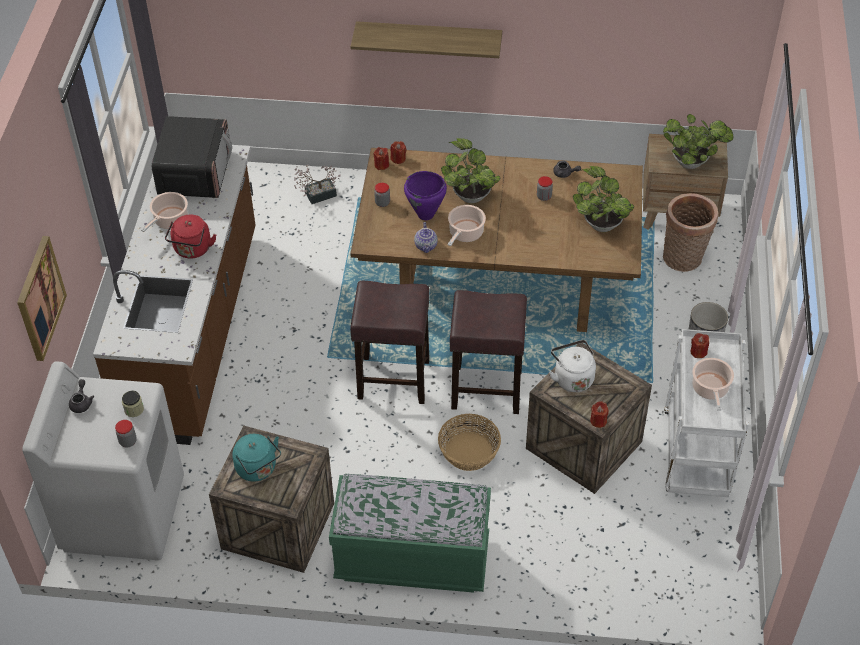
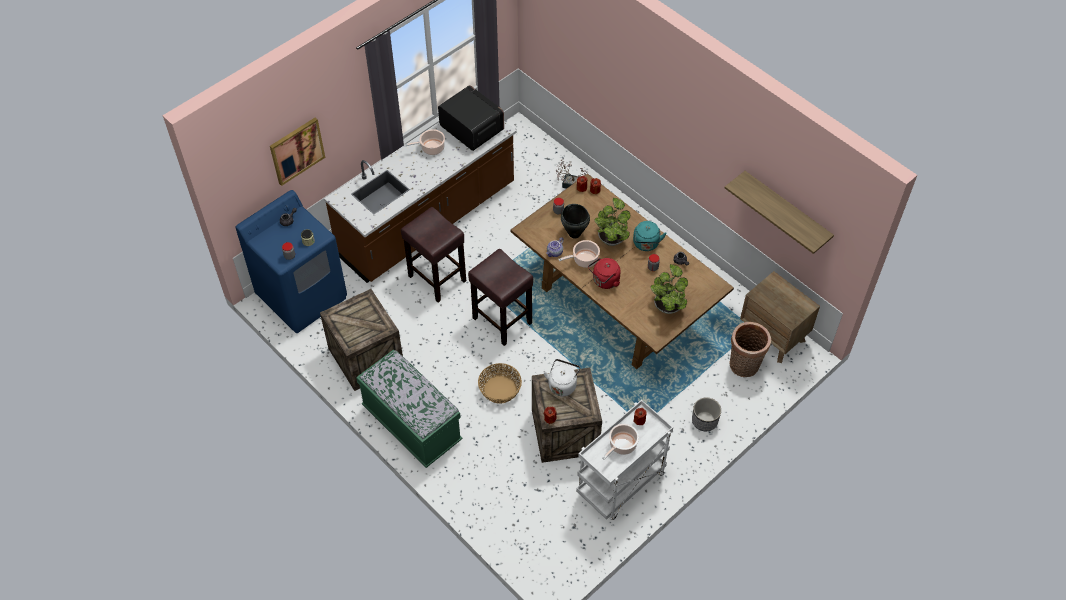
camera: 40 degrees right, 5 degrees up
white washing machine [22,361,184,560] -> blue washing machine [236,190,347,333]
microwave [152,116,232,198] -> microwave turned 90 degrees counterclockwise [438,85,504,151]
red kettle [165,214,216,258] -> red kettle moved to [588,258,621,289]
turquoise kettle [232,434,281,481] -> turquoise kettle moved to [633,221,667,251]
shelf [350,21,502,58] -> shelf moved to [725,171,834,254]
purple cooking pot [404,171,447,220] -> black cooking pot [561,204,590,238]
brown stool [450,290,527,414] -> brown stool moved to [401,207,466,302]
potted plant [663,114,734,169] -> none

